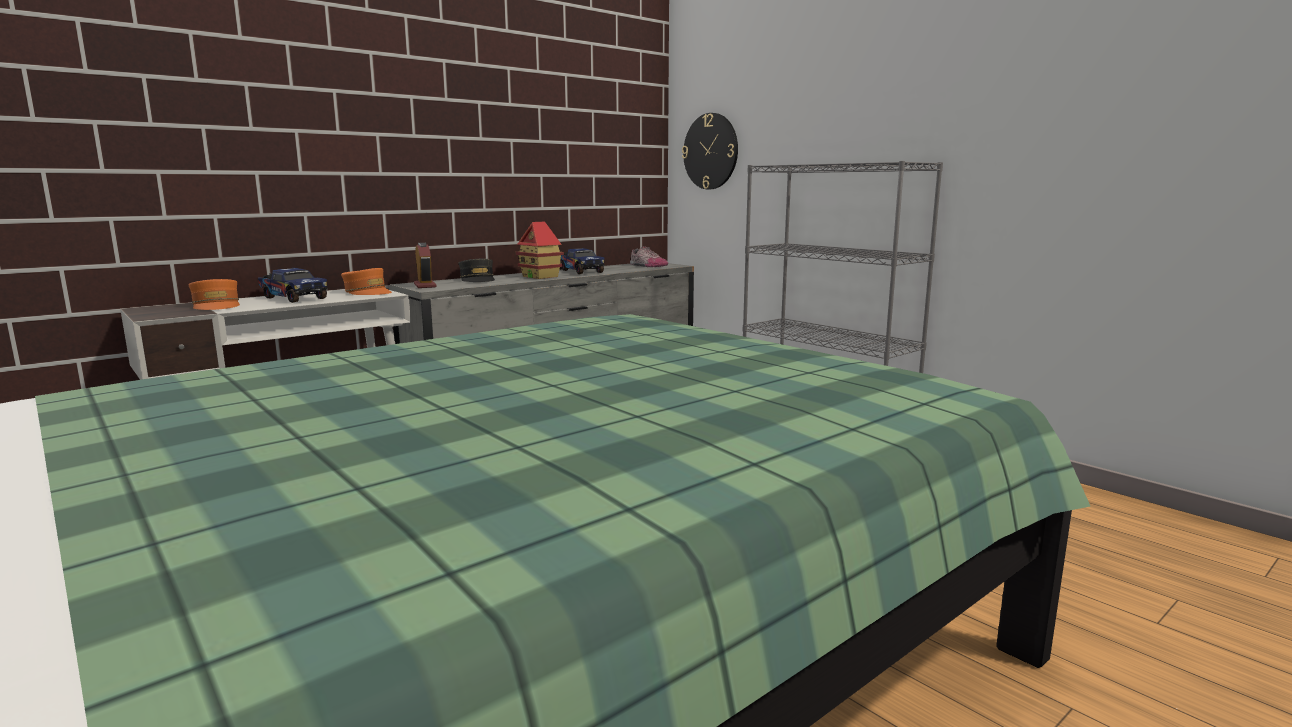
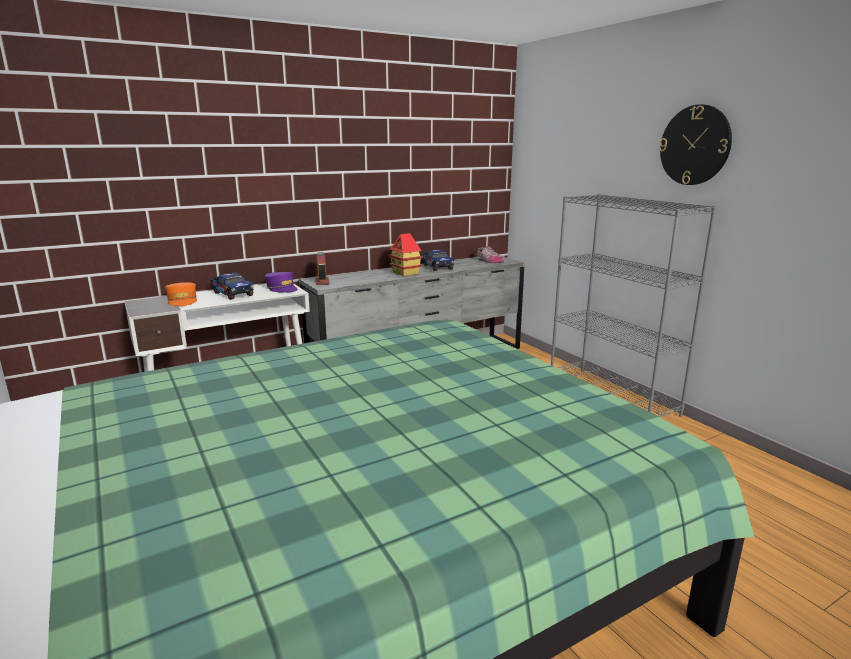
camera: 10 degrees right, 5 degrees up
orange cap [341,268,392,295] -> purple cap [265,272,298,293]
grey cap [459,259,495,282] -> none
wall clock [682,113,738,189] -> wall clock moved to [659,104,732,185]

